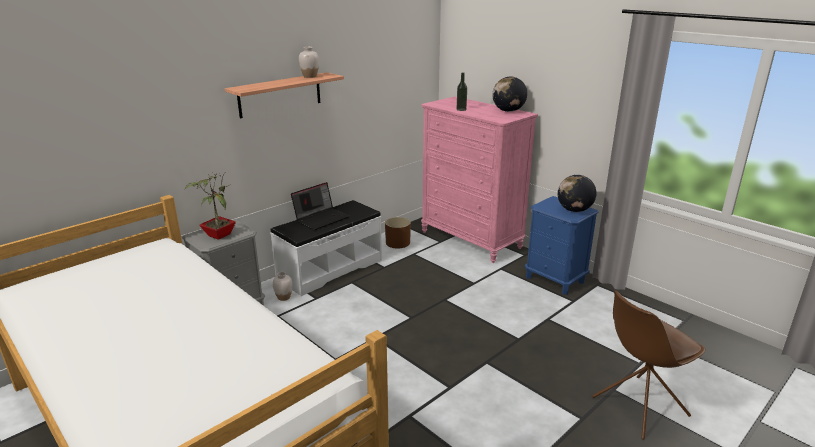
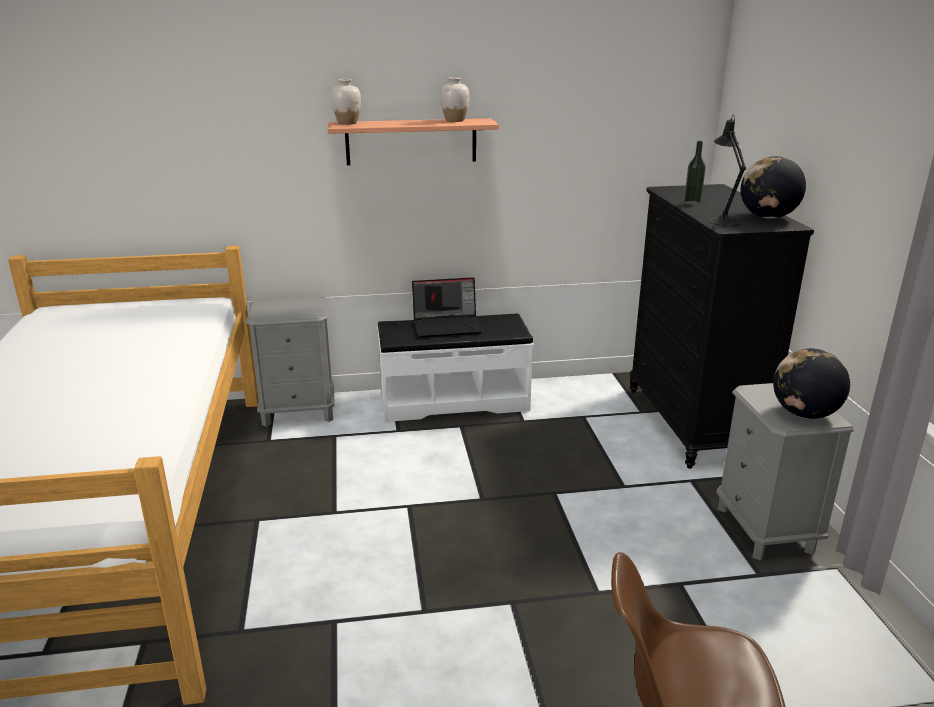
camera: 35 degrees right, 0 degrees up
potted plant [185,173,236,240] -> none
white vase [273,272,292,301] -> white vase moved to [331,79,361,125]
brown planter [385,217,411,249] -> none
pink dresser [421,96,538,263] -> black dresser [630,184,814,469]
blue nightstand [525,196,599,295] -> grey nightstand [716,383,854,561]
none -> black table lamp [708,115,746,226]

